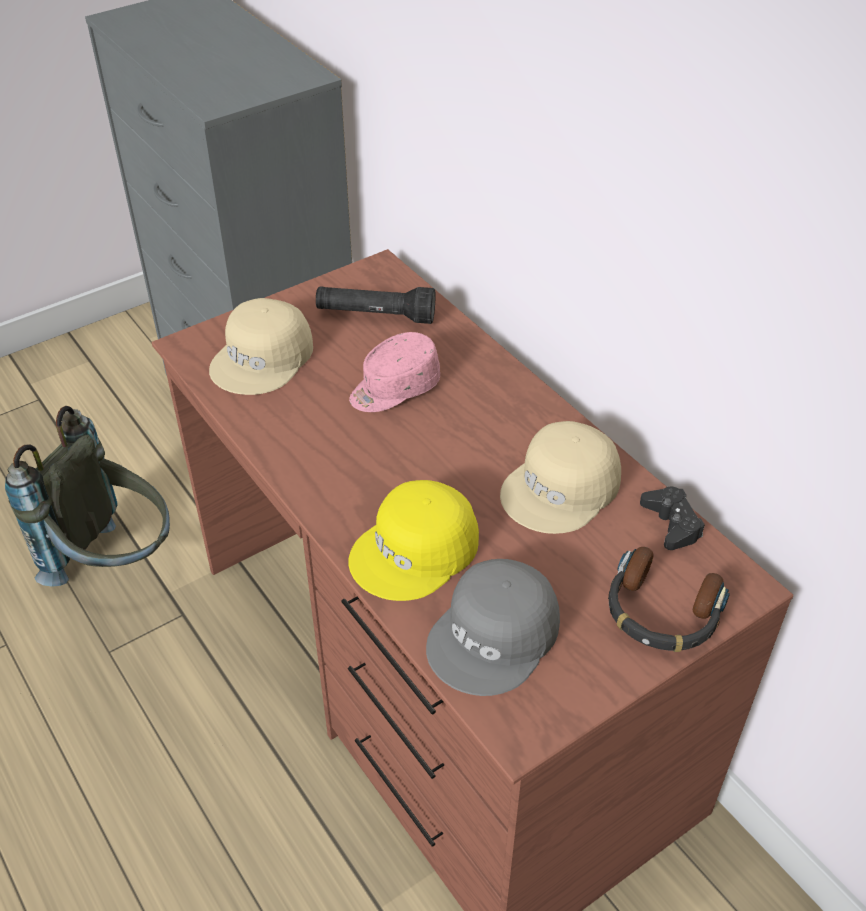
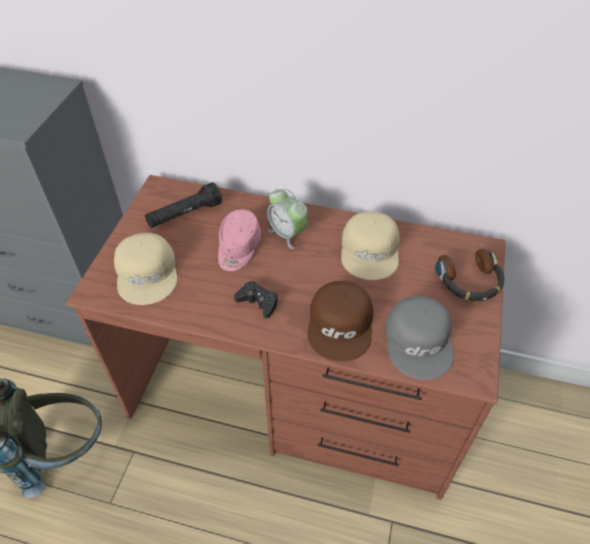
camera: 40 degrees left, 5 degrees up
yellow cap [348,480,479,601] -> brown cap [307,281,374,362]
black game controller [640,487,705,550] -> black game controller moved to [234,281,278,318]
none -> alarm clock [267,189,308,249]

